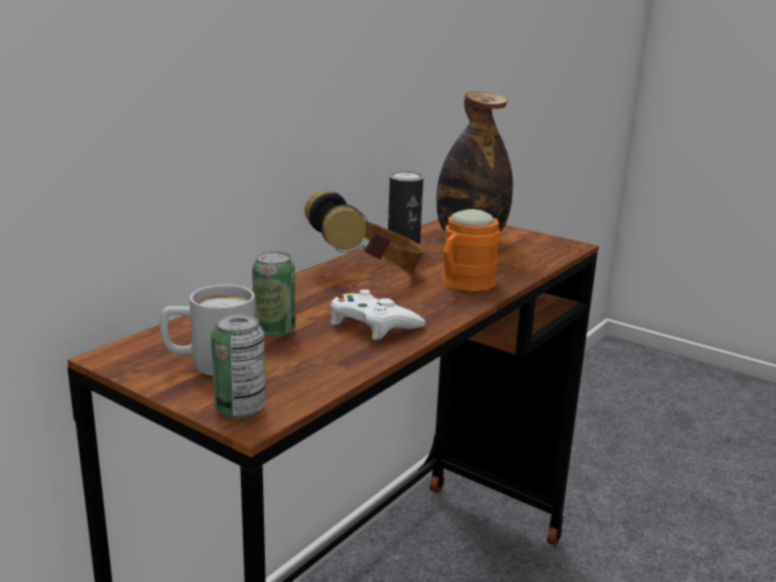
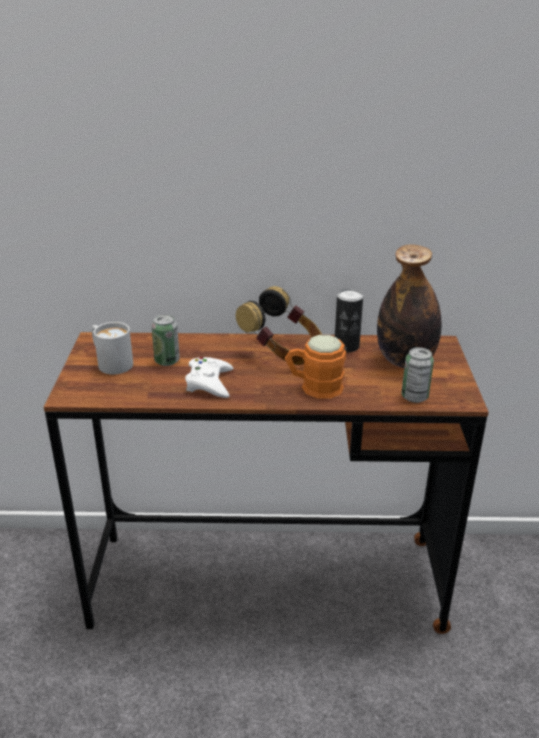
camera: 55 degrees right, 10 degrees up
can [211,313,265,418] -> can moved to [401,347,434,403]

